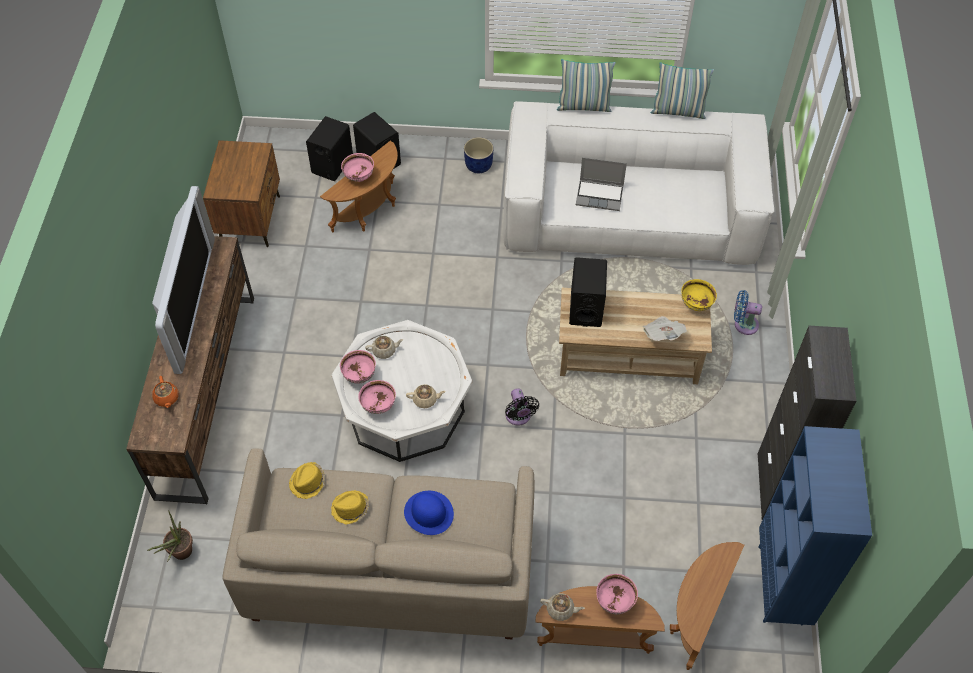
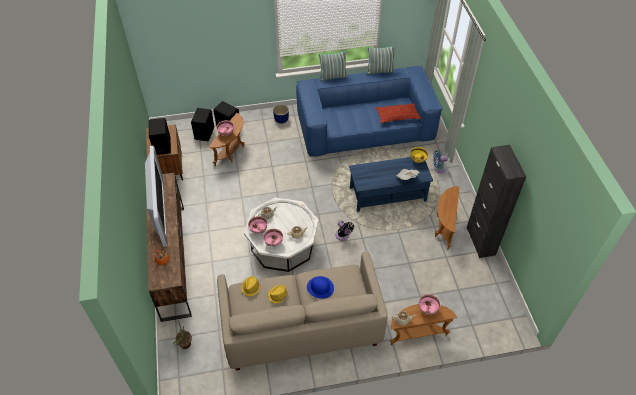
camera: 15 degrees left, 5 degrees down
white sofa [503,101,774,265] -> blue sofa [296,66,443,157]
beige coffee table [559,288,712,384] -> blue coffee table [349,157,433,212]
black speaker [569,257,607,327] -> black speaker moved to [149,118,171,155]
laptop [576,157,627,211] -> none
brown side table [670,542,744,670] -> brown side table moved to [435,186,459,249]
blue bookcase [758,426,872,625] -> none
none -> pillow [376,103,421,123]

